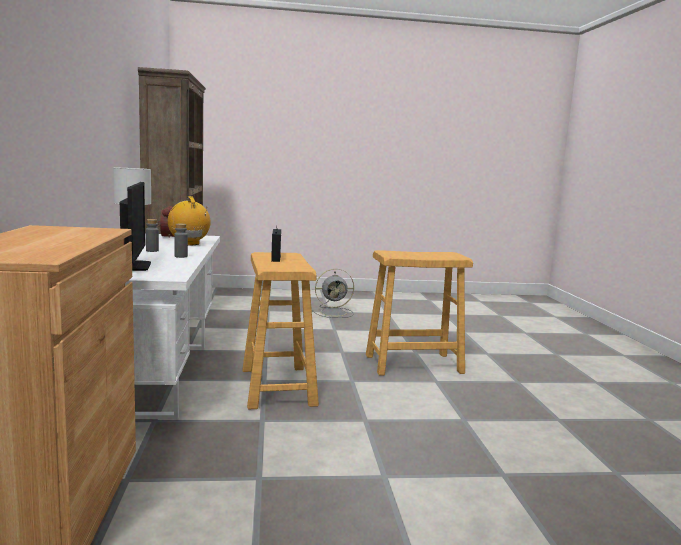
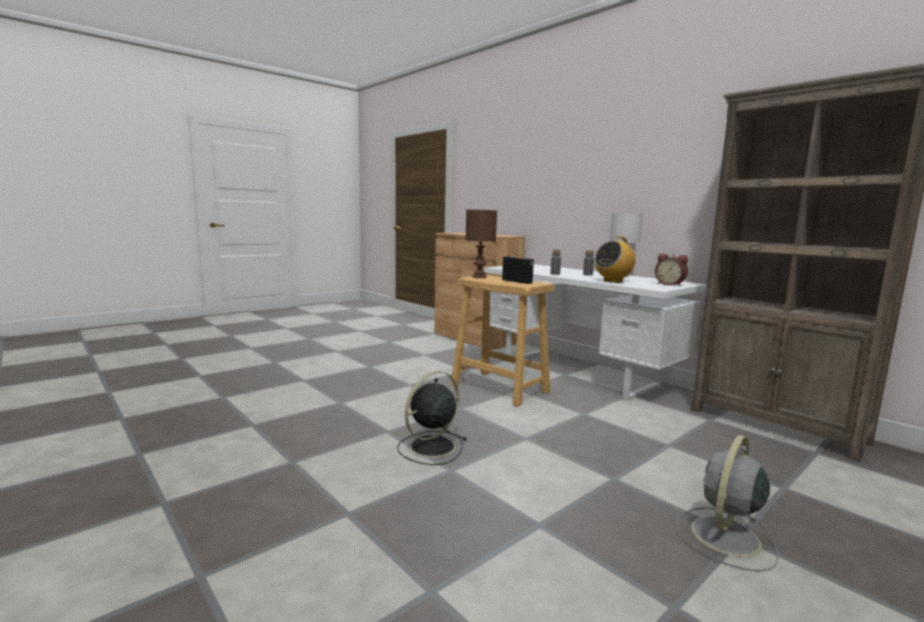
camera: 145 degrees right, 0 degrees up
monitor [120,182,151,271] -> none
radio [168,196,211,245] -> radio turned 120 degrees clockwise [595,236,635,283]
beige stool [366,250,473,376] -> black fan [397,371,466,465]
none -> brown table lamp [466,210,497,278]

